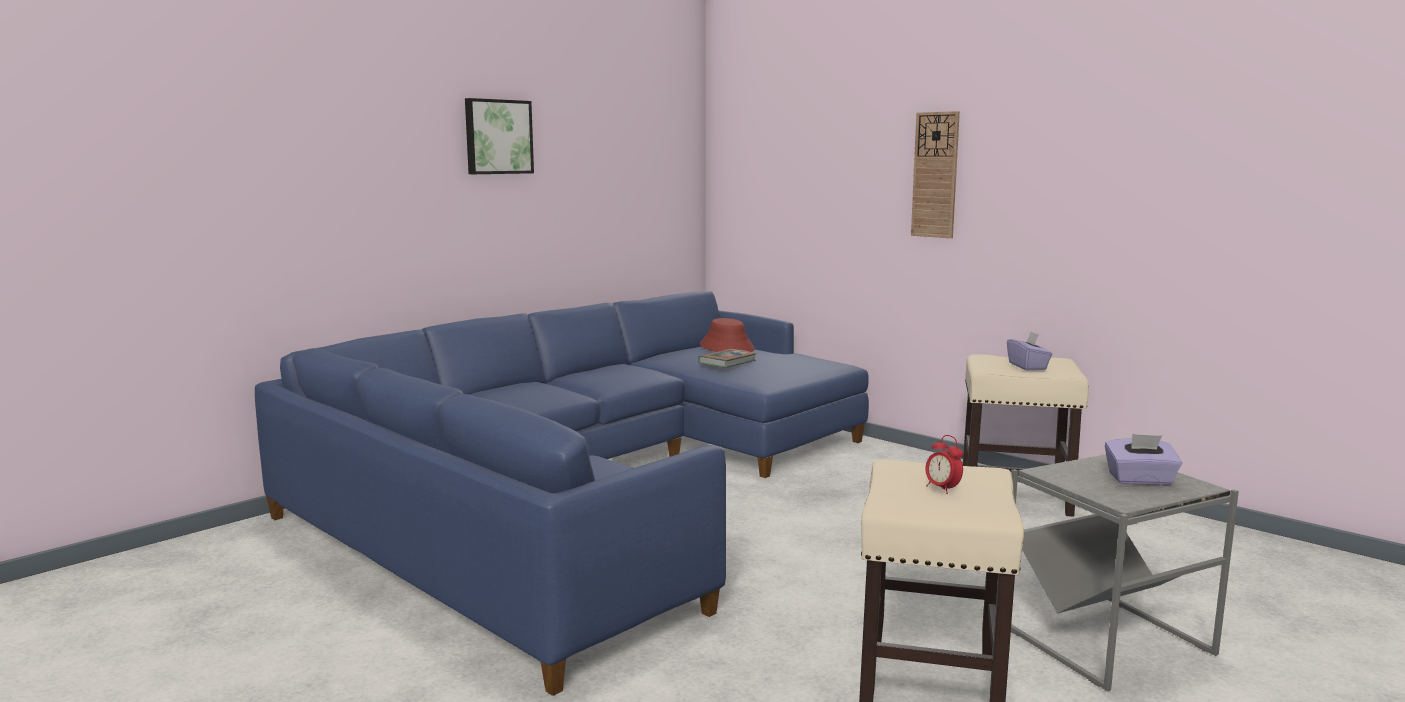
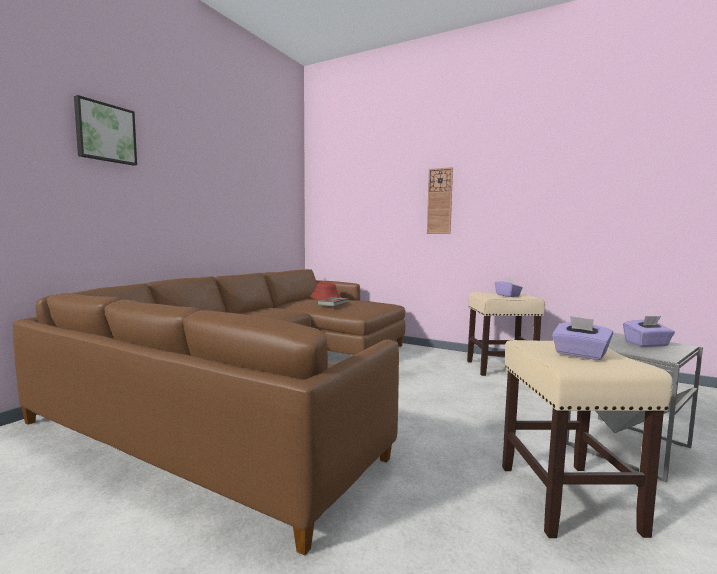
camera: 15 degrees left, 5 degrees down
blue sofa [255,291,869,696] -> brown sofa [13,269,406,556]
picture [465,98,534,174] -> picture moved to [74,95,137,166]
alarm clock [925,435,964,494] -> purple tissue box [552,316,613,360]

